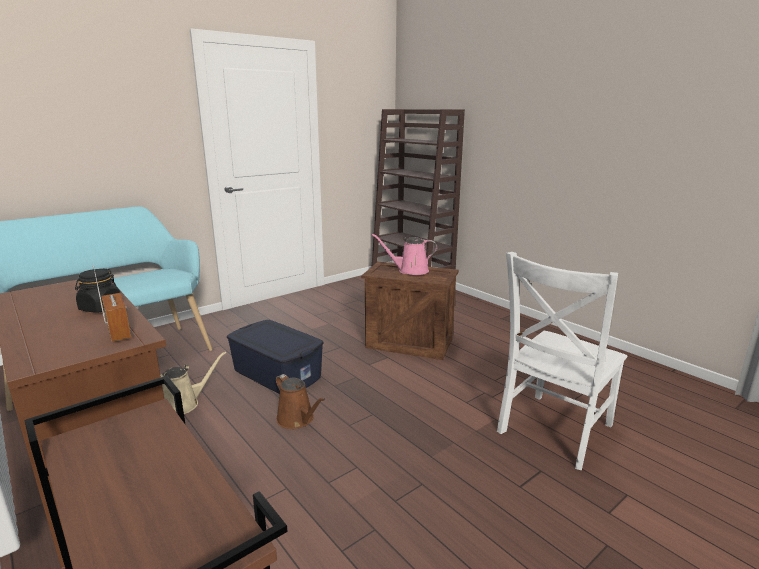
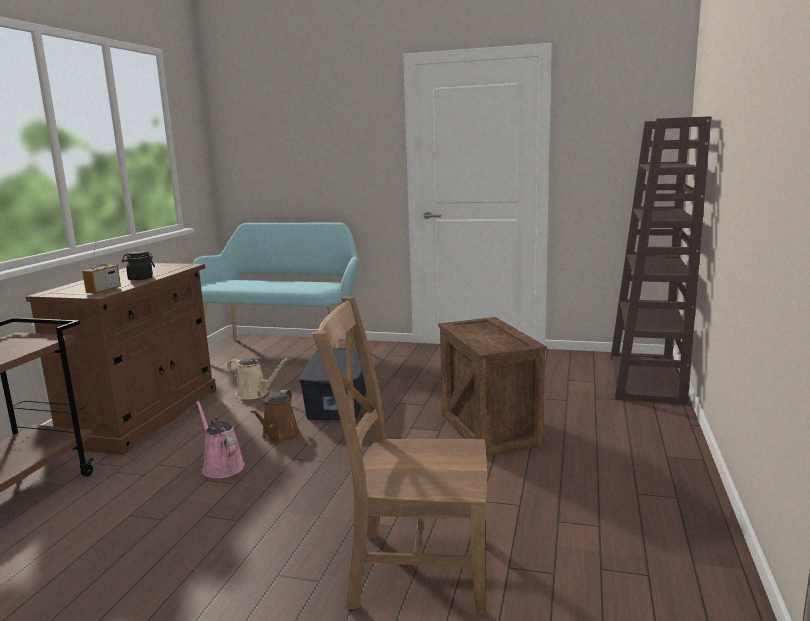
camera: 55 degrees right, 5 degrees down
pink watering can [372,234,437,275] -> pink watering can moved to [196,401,245,478]
white chair [497,252,628,470] -> brown chair [312,296,487,615]

